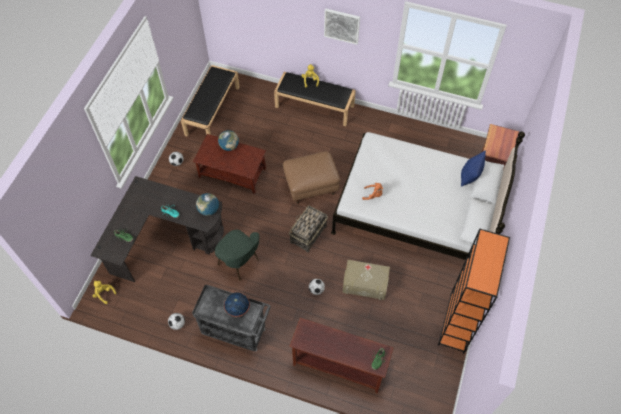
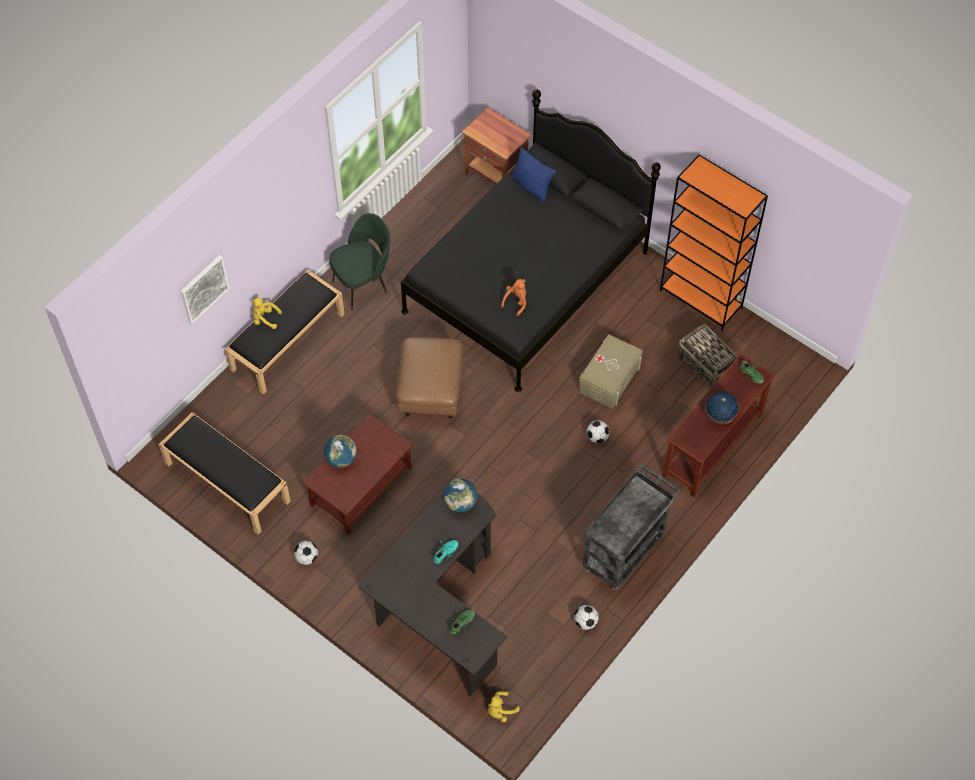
camera: 70 degrees left, 0 degrees up
green chair [215,230,259,281] -> green chair moved to [329,213,390,310]
globe [224,292,250,317] -> globe moved to [705,391,739,424]
basket [289,205,328,253] -> basket moved to [678,324,738,389]
picture [324,8,360,45] -> picture moved to [181,255,230,324]
white bed [331,131,525,260] -> black bed [401,90,661,392]

